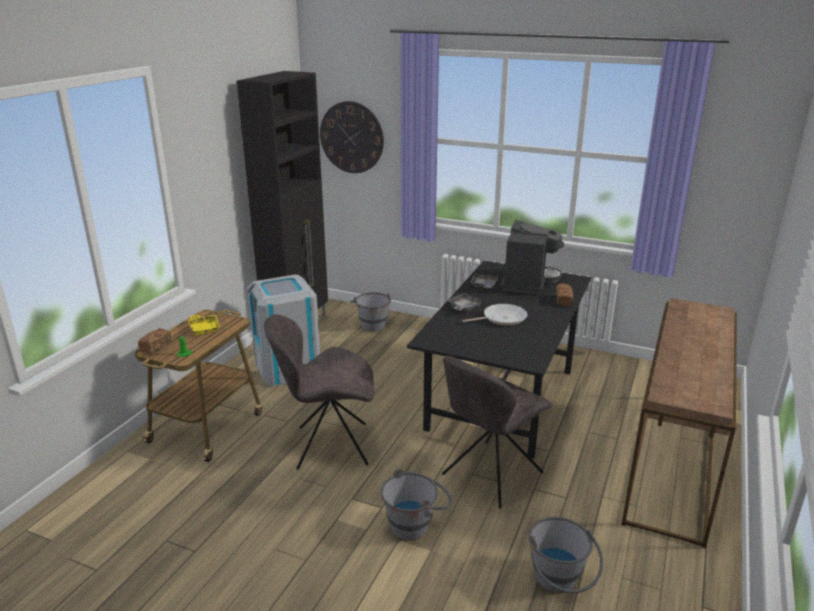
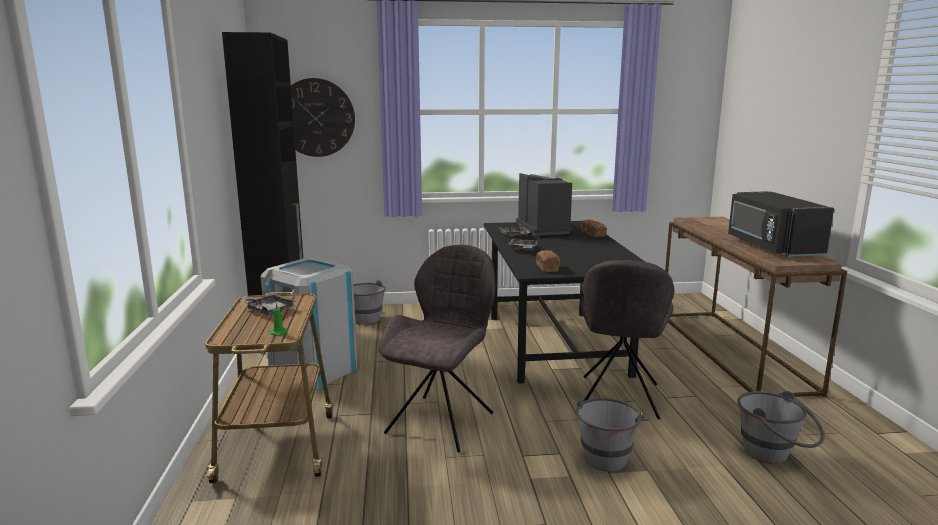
camera: 30 degrees left, 10 degrees down
bread [137,328,171,354] -> bread moved to [536,250,560,272]
yellow tray [189,315,220,335] -> grey tray [242,293,296,316]
grey chair [264,314,374,470] -> grey chair turned 150 degrees clockwise [379,245,495,453]
frying pan [463,304,527,326] -> none
none -> black microwave [728,191,834,258]

